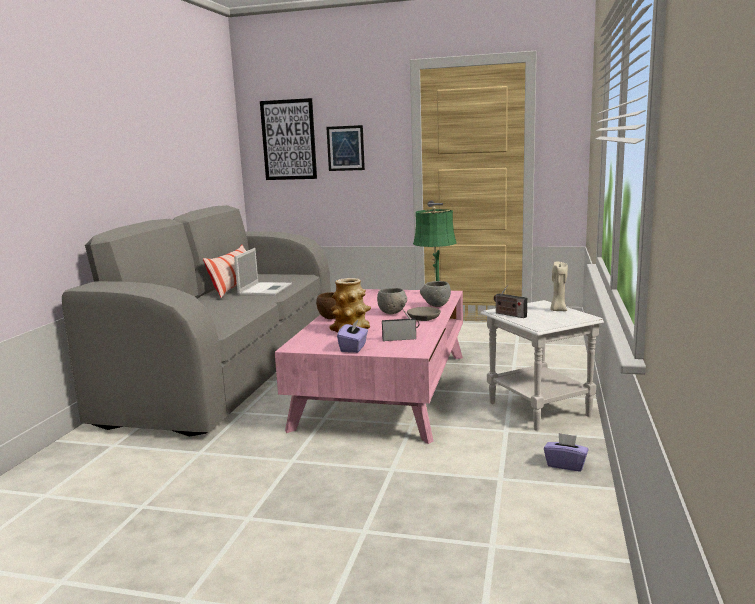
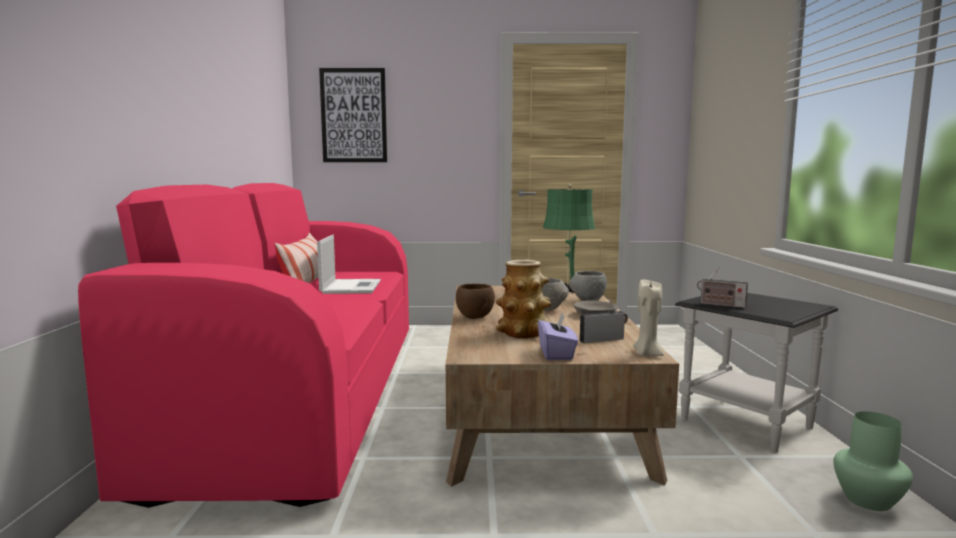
camera: 15 degrees left, 5 degrees down
grey sofa [62,205,331,437] -> pink sofa [78,183,409,508]
pink coffee table [275,289,463,444] -> brown coffee table [446,286,679,487]
picture [326,125,365,171] -> none
white side table [480,300,604,430] -> black side table [675,293,838,453]
purple tissue box [544,433,589,472] -> green vase [834,411,913,511]
beige candle [550,262,568,311] -> beige candle moved to [633,280,664,356]

